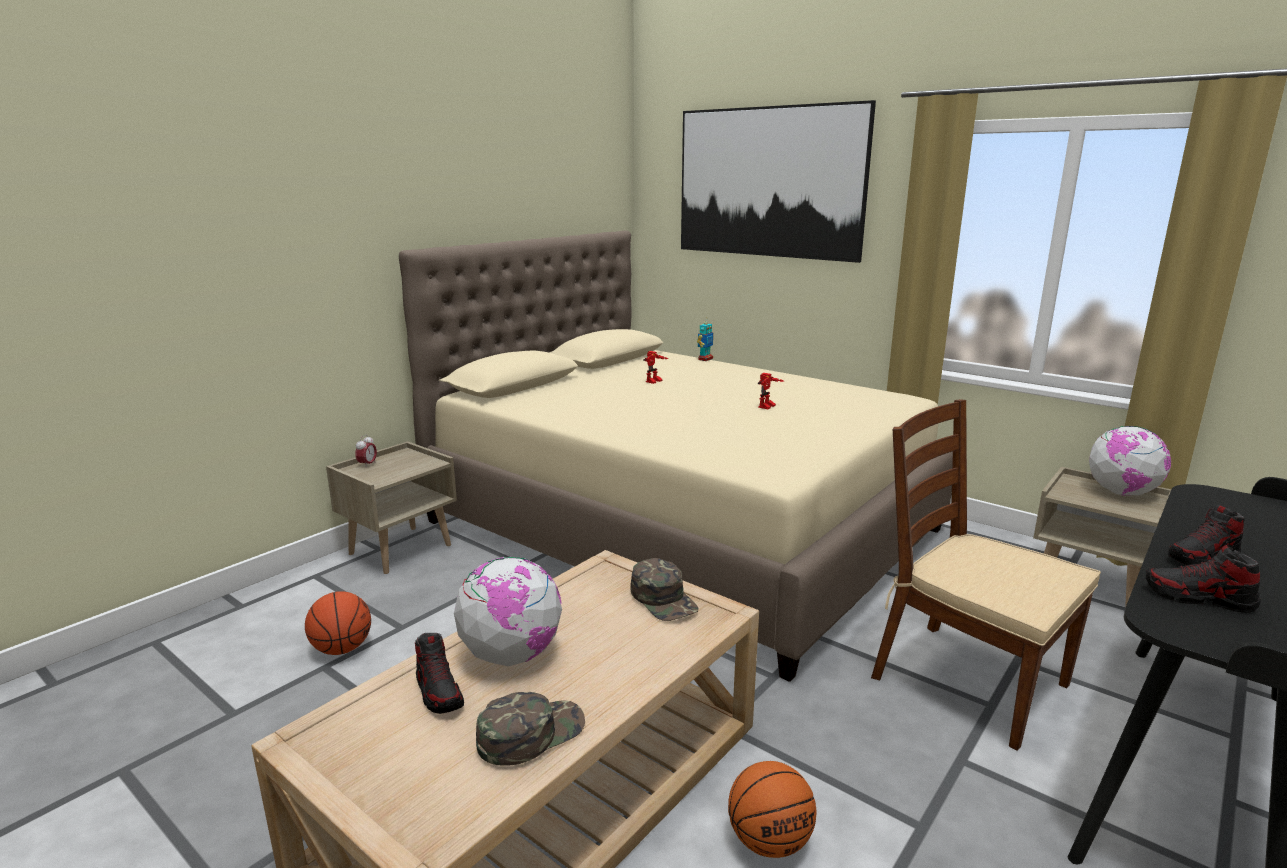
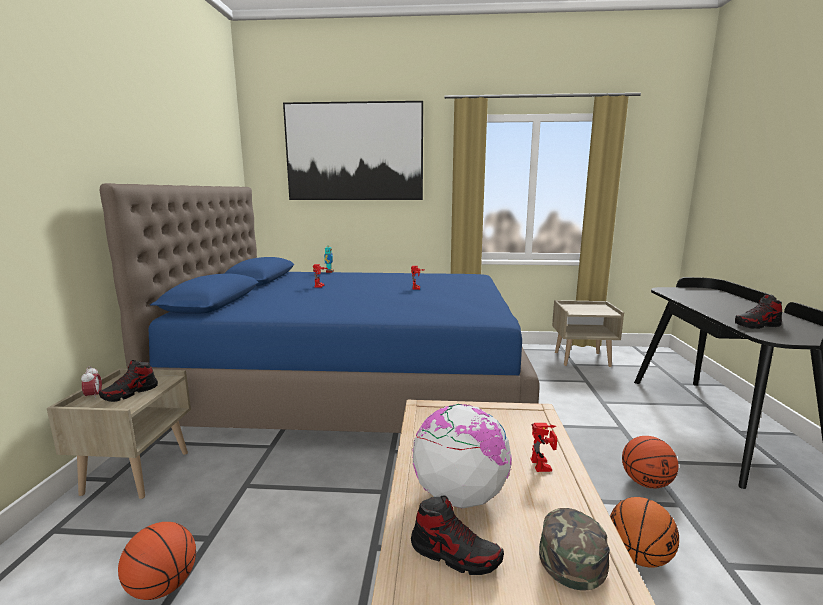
camera: 35 degrees left, 5 degrees down
beige bed [399,230,953,682] -> blue bed [100,183,540,433]
green cap [630,558,699,621] -> none
brown chair [871,399,1101,751] -> none
globe [1089,426,1171,496] -> none
shoe [1168,504,1245,565] -> shoe moved to [99,360,158,402]
none -> toy robot [530,423,557,472]
none -> basketball [622,436,678,488]

